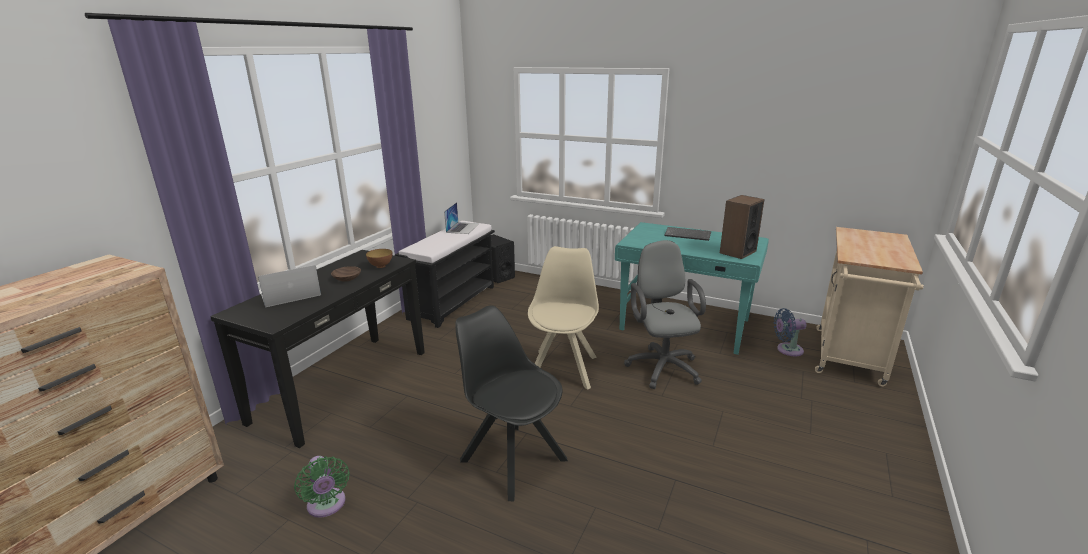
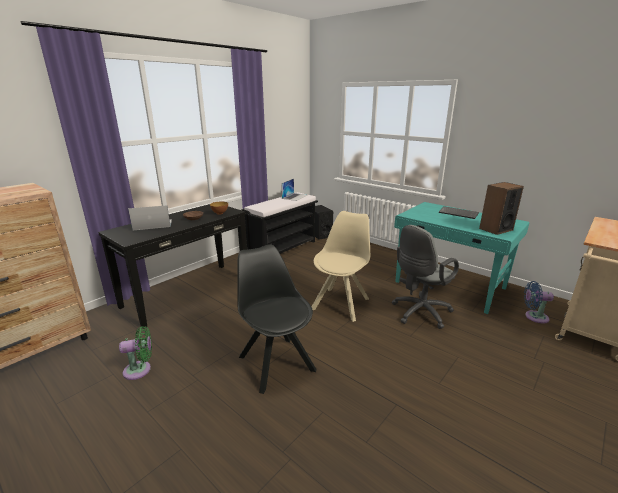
camera: 15 degrees right, 0 degrees up
green fan [294,456,350,518] -> green fan turned 90 degrees counterclockwise [119,326,152,380]
grey office chair [624,240,706,389] -> grey office chair turned 135 degrees counterclockwise [392,225,459,329]

